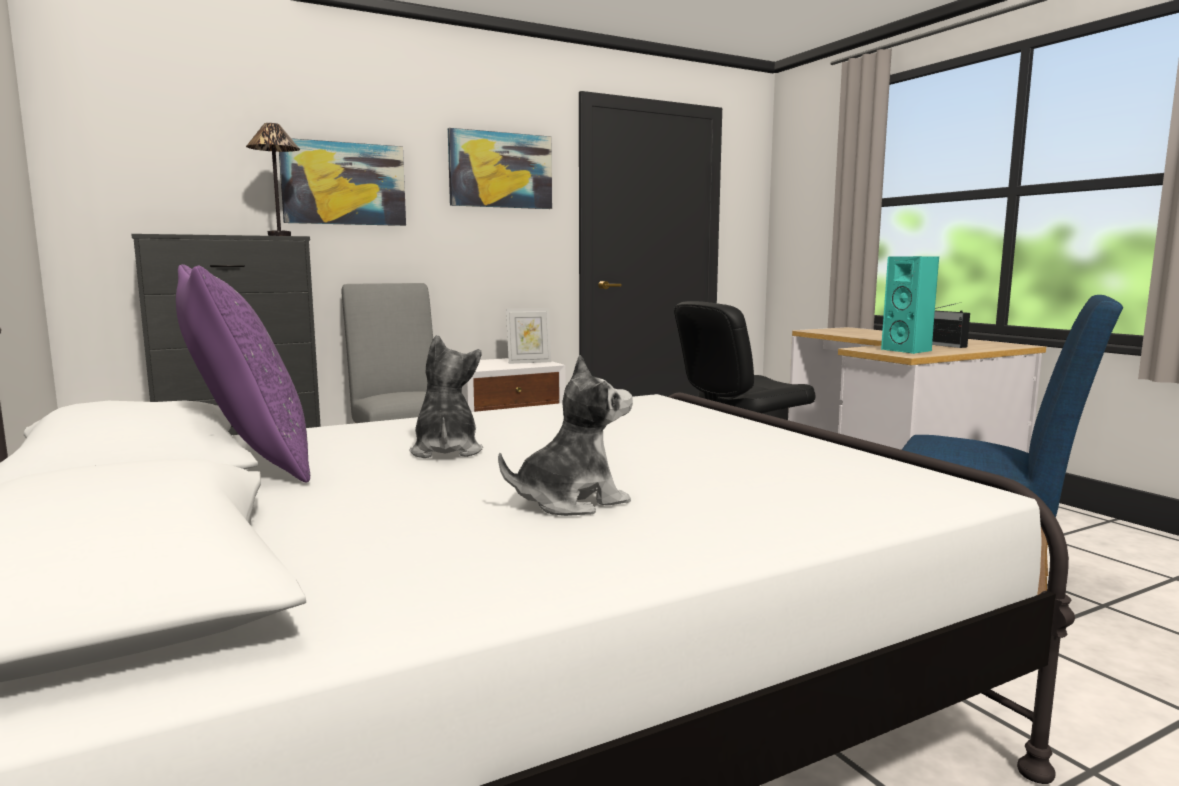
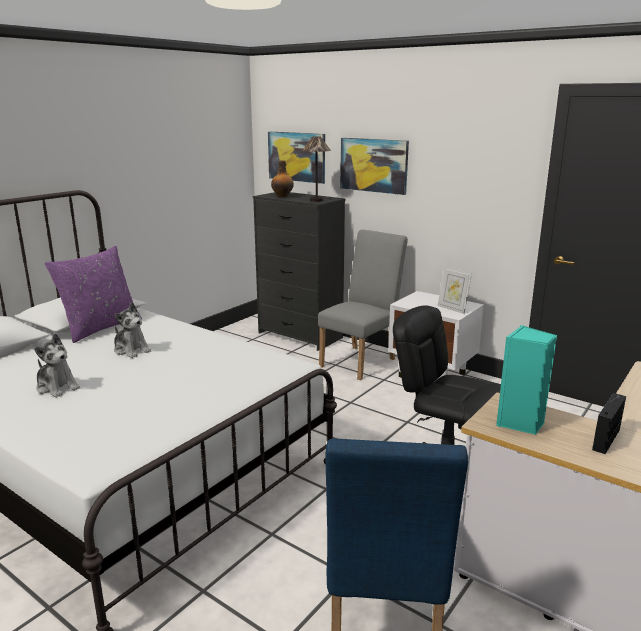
camera: 65 degrees right, 10 degrees up
plush toy [409,335,483,458] -> plush toy turned 75 degrees clockwise [114,302,151,358]
picture [448,128,552,209] -> picture moved to [268,132,325,184]
none -> bottle [271,160,294,198]

